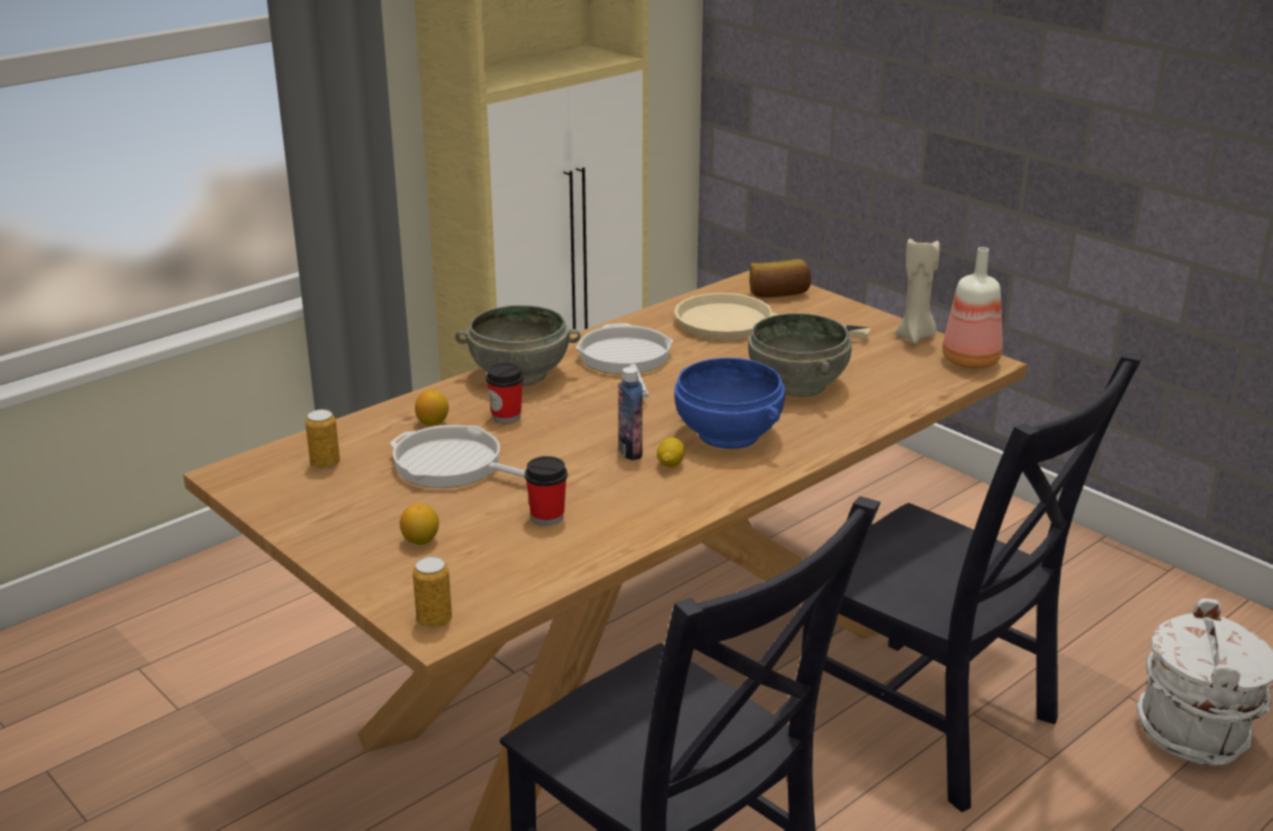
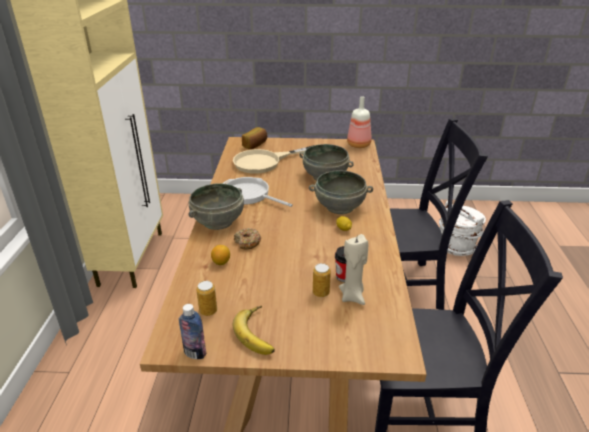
camera: 45 degrees left, 5 degrees up
frying pan [390,425,525,488] -> none
lemon [400,503,439,545] -> none
can [413,556,452,628] -> can moved to [313,263,331,297]
cup [486,363,524,423] -> donut [234,228,261,250]
bottle [618,367,643,461] -> bottle moved to [179,304,206,359]
blue bowl [674,358,785,449] -> grey bowl [309,170,373,214]
beige candle [895,238,940,344] -> beige candle moved to [339,234,368,305]
none -> banana [233,306,275,355]

